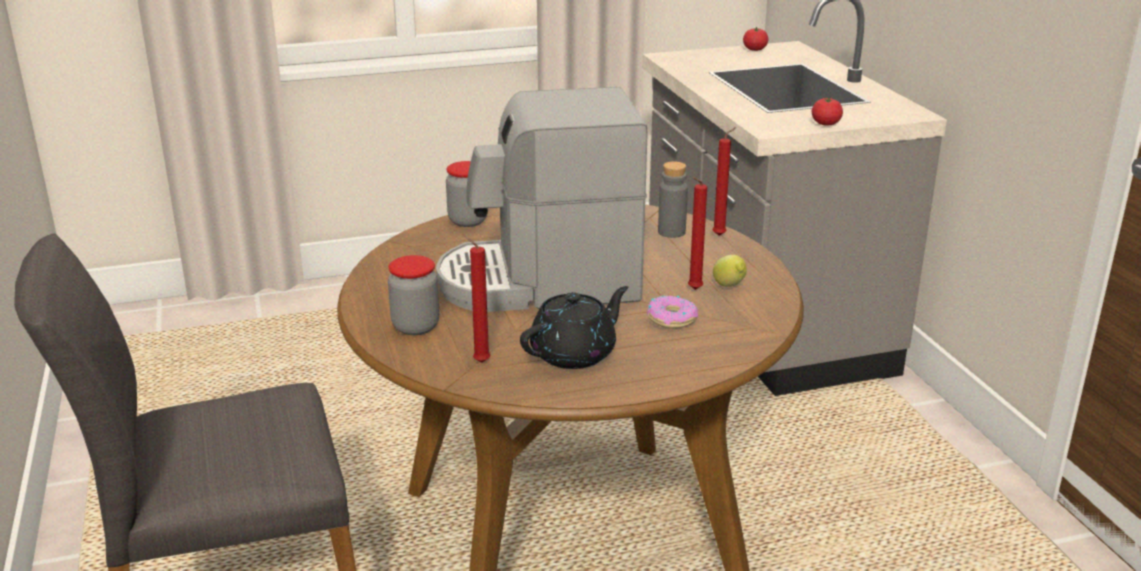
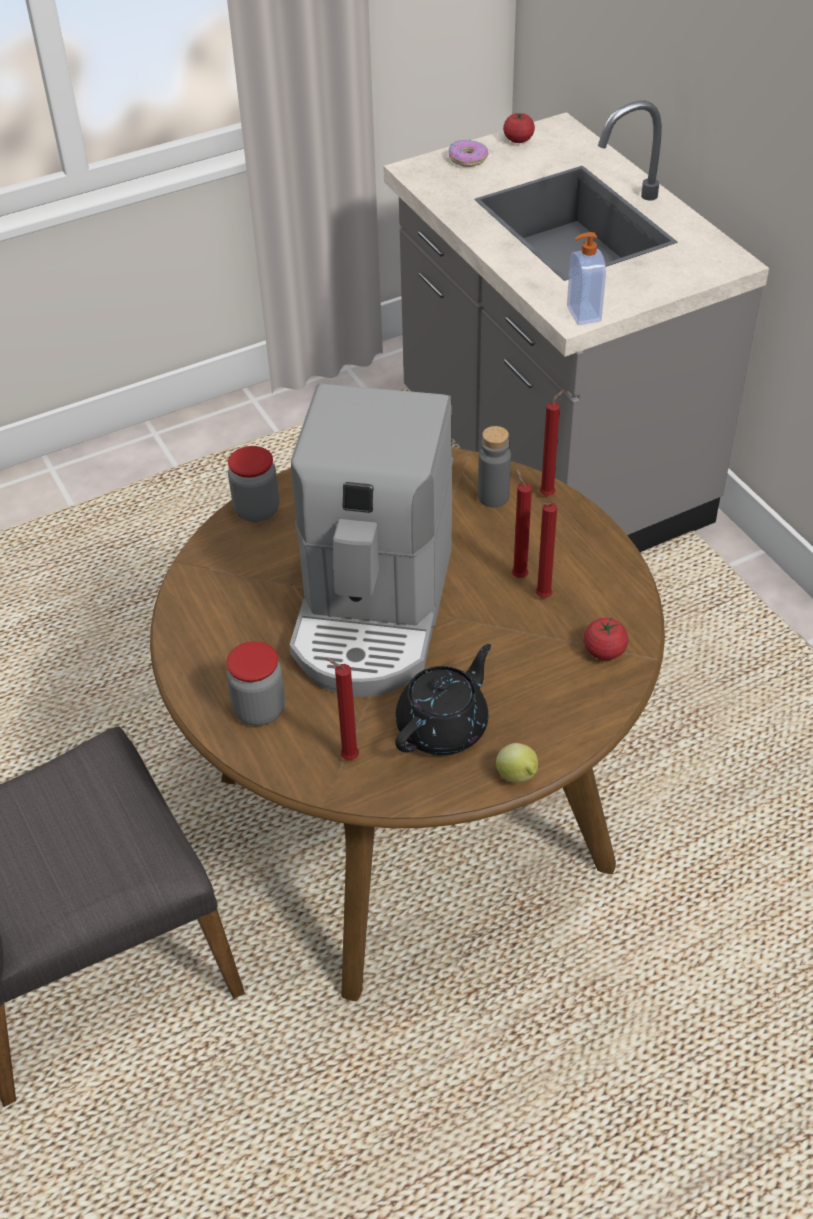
camera: 10 degrees left, 20 degrees up
coffee machine [436,87,648,312] -> coffee machine turned 60 degrees counterclockwise [290,384,453,697]
donut [647,296,698,329] -> donut moved to [449,139,489,167]
lemon [713,255,747,287] -> lemon moved to [496,743,538,783]
tomato [812,97,843,126] -> tomato moved to [583,618,628,660]
none -> red candle [512,468,532,578]
none -> soap dispenser [567,232,606,325]

